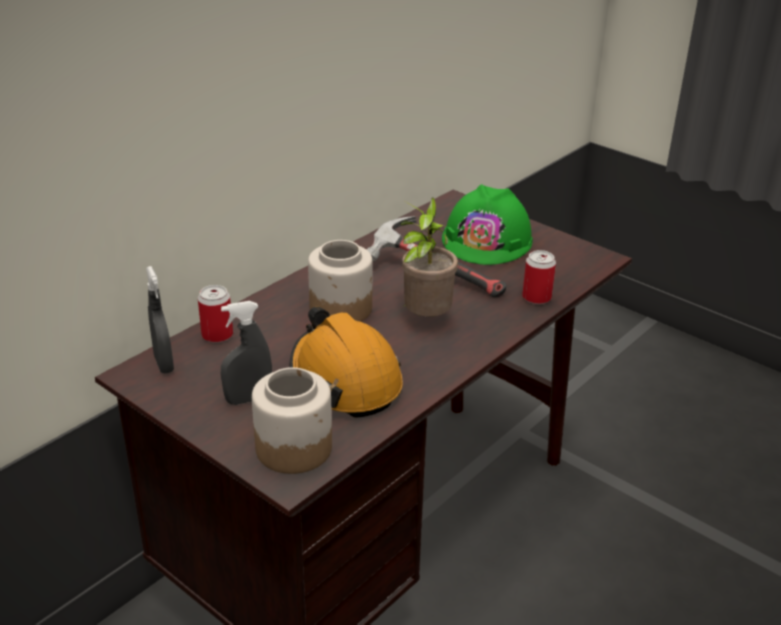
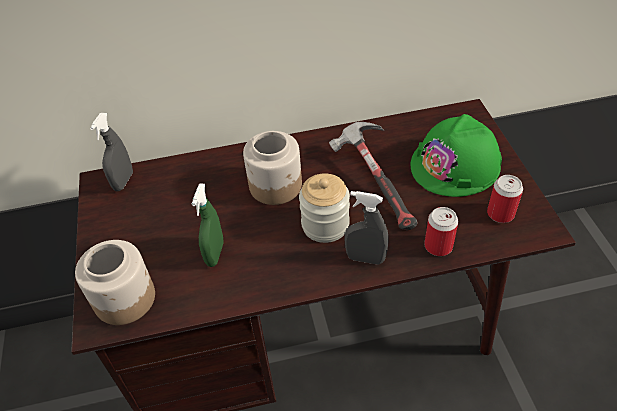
camera: 40 degrees right, 15 degrees up
can [198,285,233,343] -> can moved to [487,175,523,223]
grey spray bottle [221,301,272,405] -> grey spray bottle moved to [345,191,388,265]
orange hard hat [290,307,403,418] -> green spray bottle [192,183,224,267]
potted plant [400,198,458,317] -> jar [299,173,350,243]

